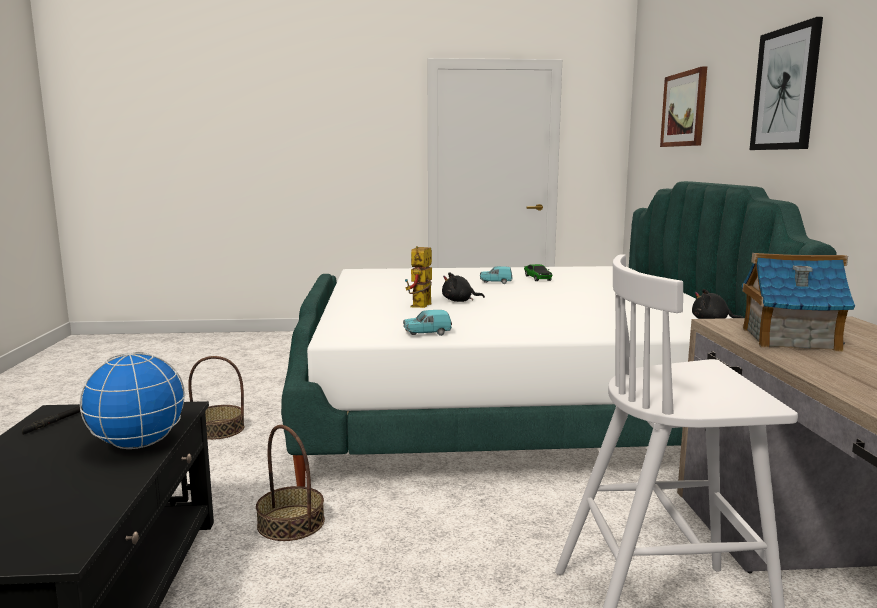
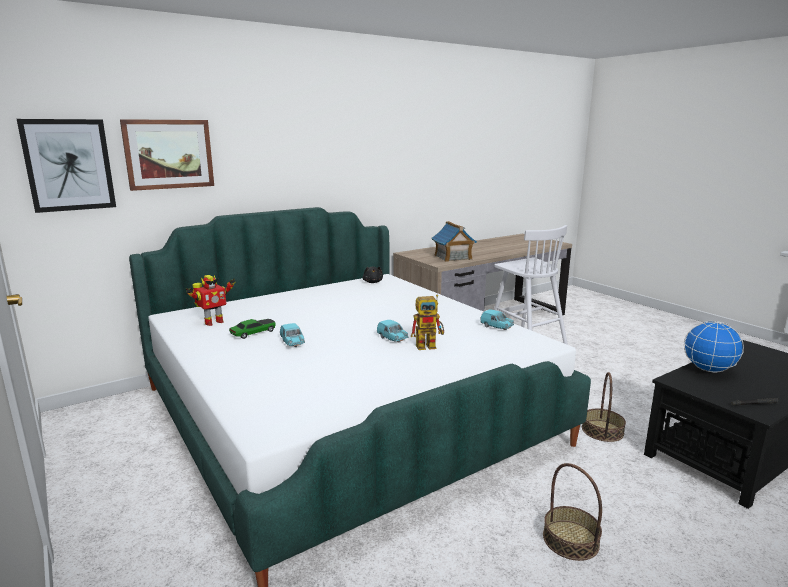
camera: 120 degrees left, 5 degrees up
black plush toy [442,272,485,302] -> turquoise toy car [377,320,408,343]
picture [750,17,823,150] -> picture moved to [17,119,116,213]
none -> toy robot [186,275,236,326]

